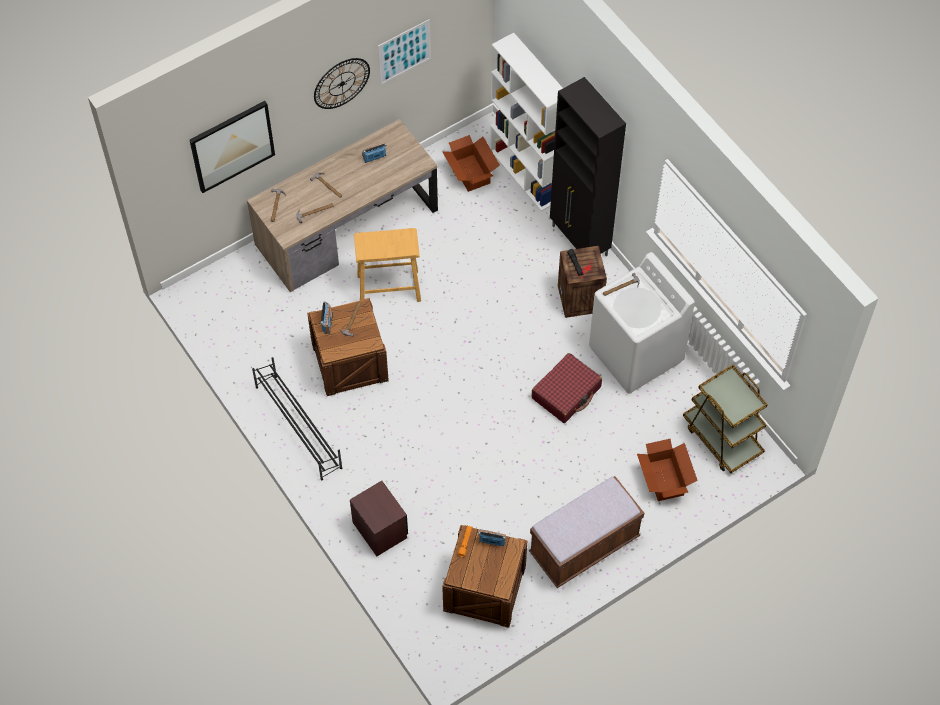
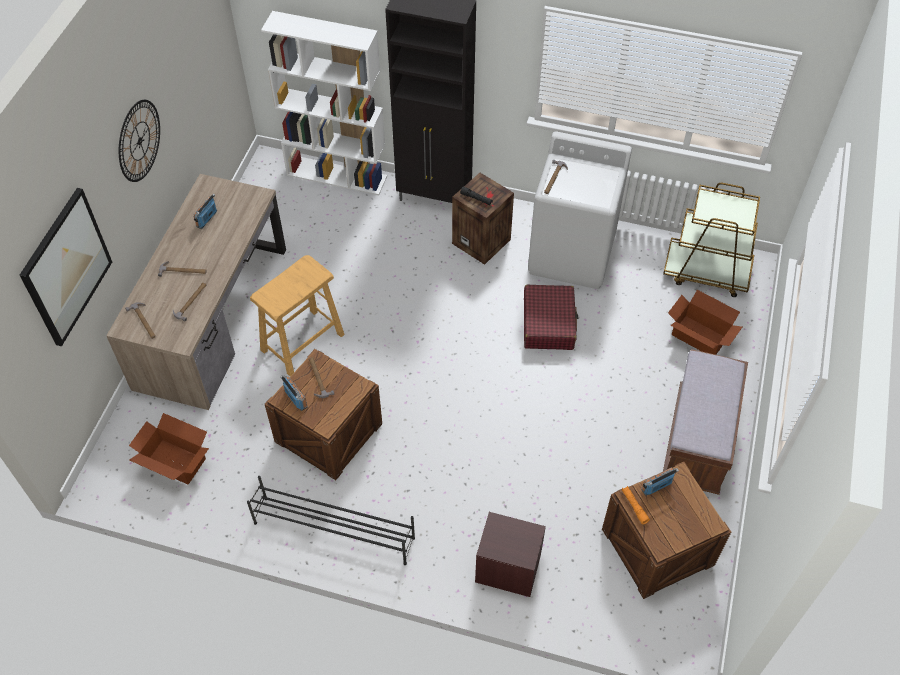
camera: 40 degrees left, 5 degrees down
picture [378,19,431,85] -> none
cardboard box [442,135,500,192] -> cardboard box moved to [129,413,209,484]

